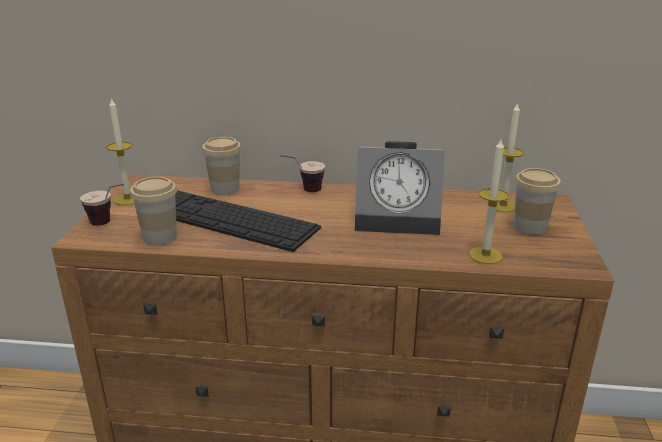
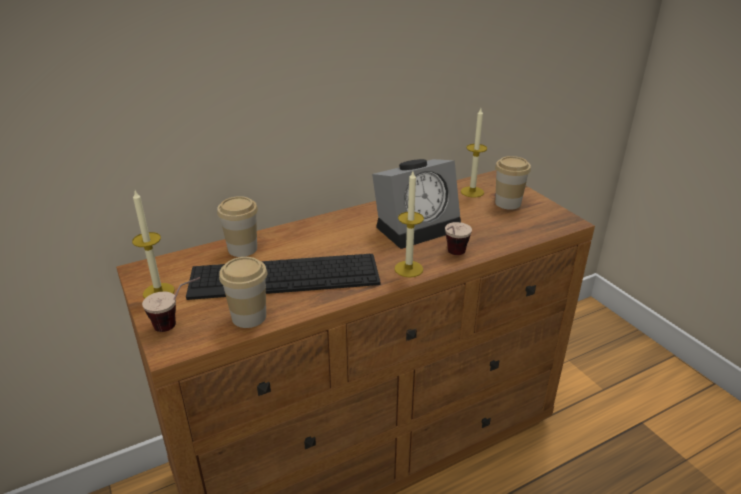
camera: 35 degrees left, 5 degrees up
cup [280,155,325,192] -> cup moved to [445,222,472,255]
candle [469,140,509,264] -> candle moved to [394,171,424,277]

